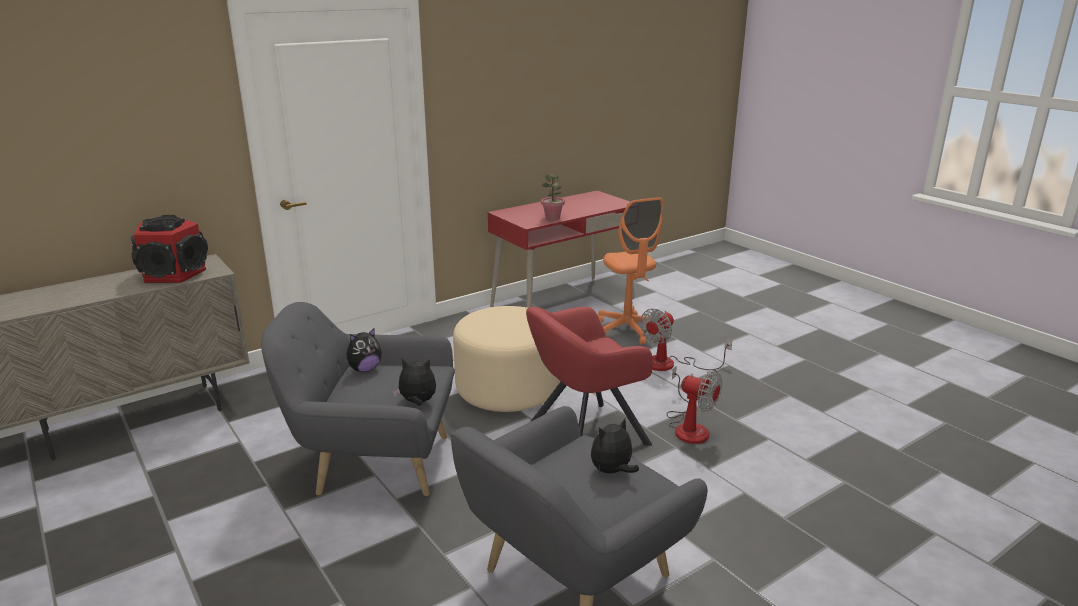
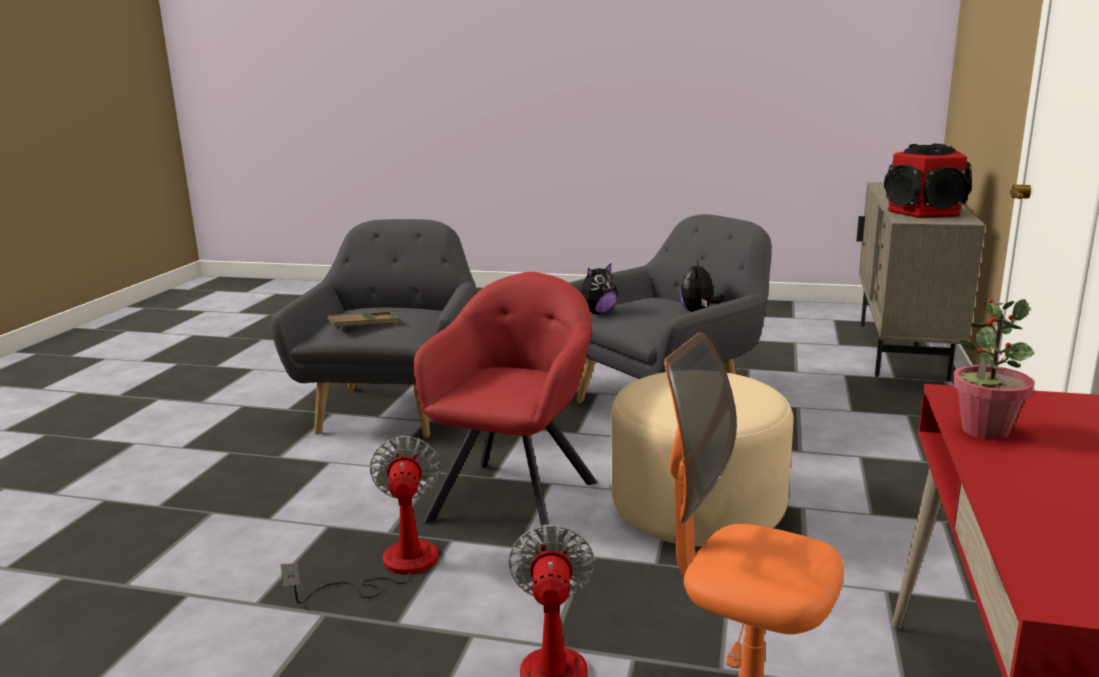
camera: 140 degrees right, 5 degrees down
plush toy [591,418,639,473] -> brown tray [327,312,399,329]
fan [667,366,722,444] -> fan turned 90 degrees clockwise [280,436,441,604]

